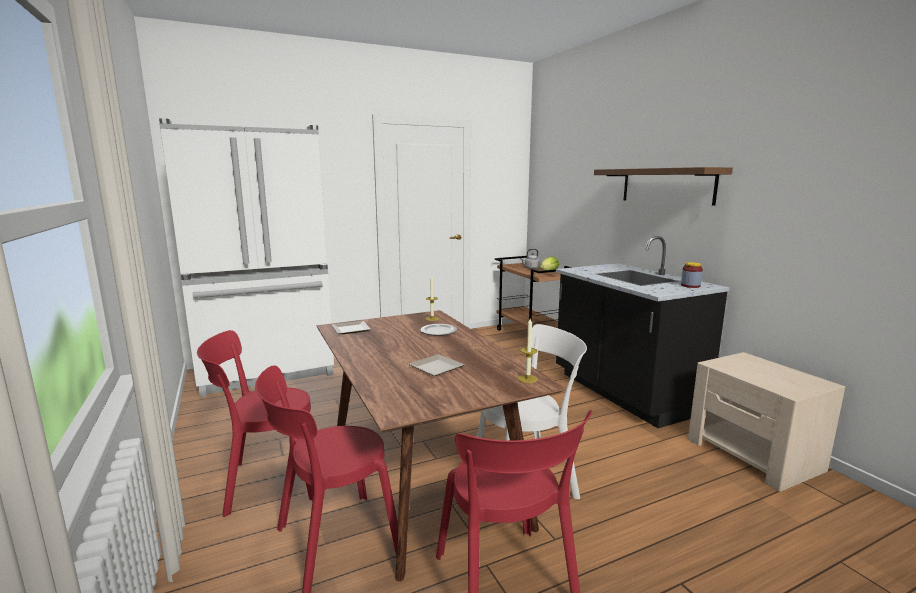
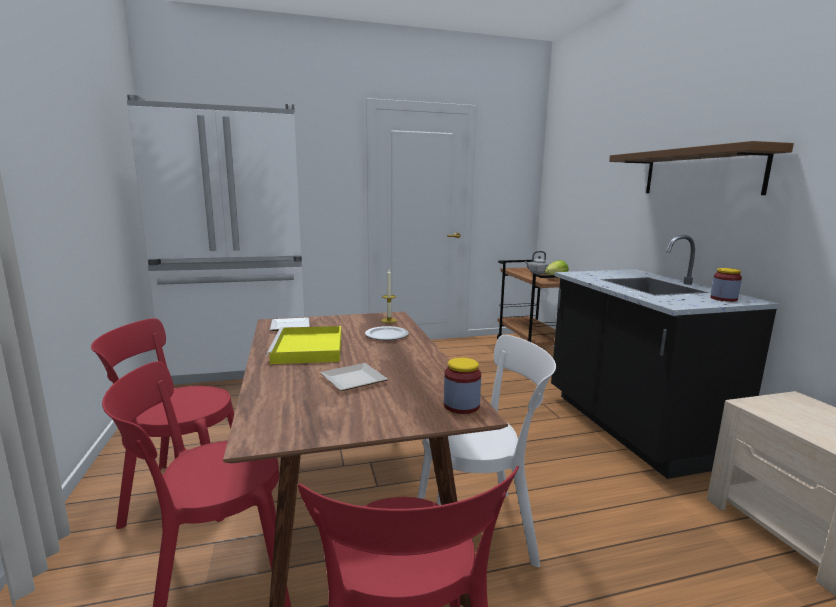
camera: 10 degrees right, 0 degrees up
candle [518,319,538,383] -> jar [444,358,481,414]
none -> yellow tray [266,326,341,364]

